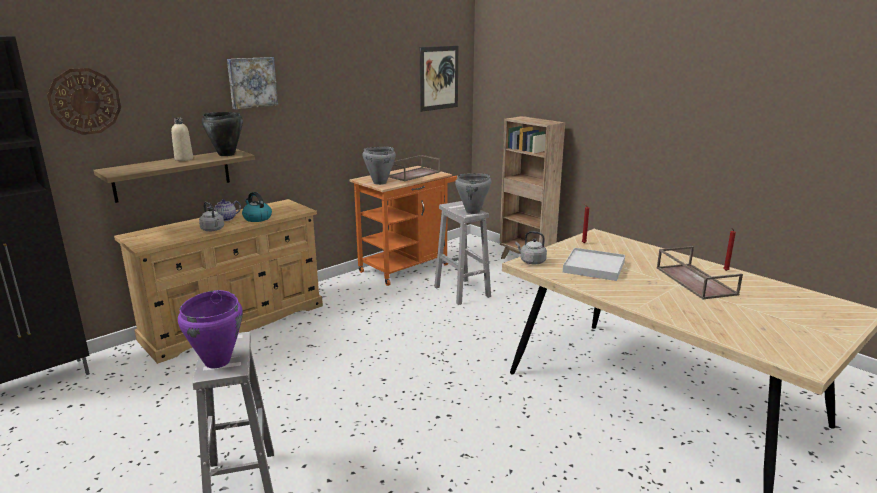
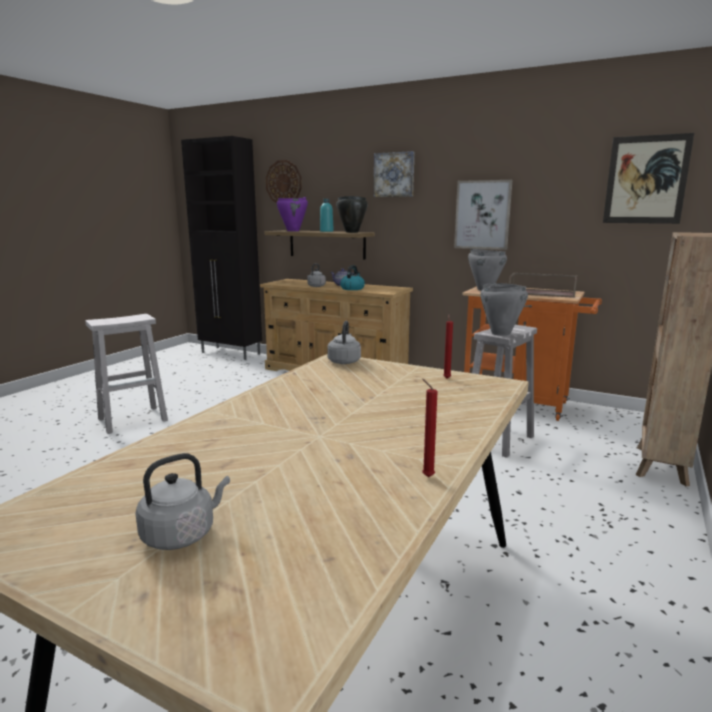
camera: 70 degrees right, 5 degrees down
beige bottle [171,118,193,161] -> turquoise bottle [320,199,334,232]
purple cooking pot [178,290,243,368] -> purple cooking pot moved to [277,197,308,231]
white tray [563,248,625,281] -> none
brown tray [657,246,743,300] -> none
none -> grey kettle [135,453,230,550]
none -> picture [454,180,512,250]

